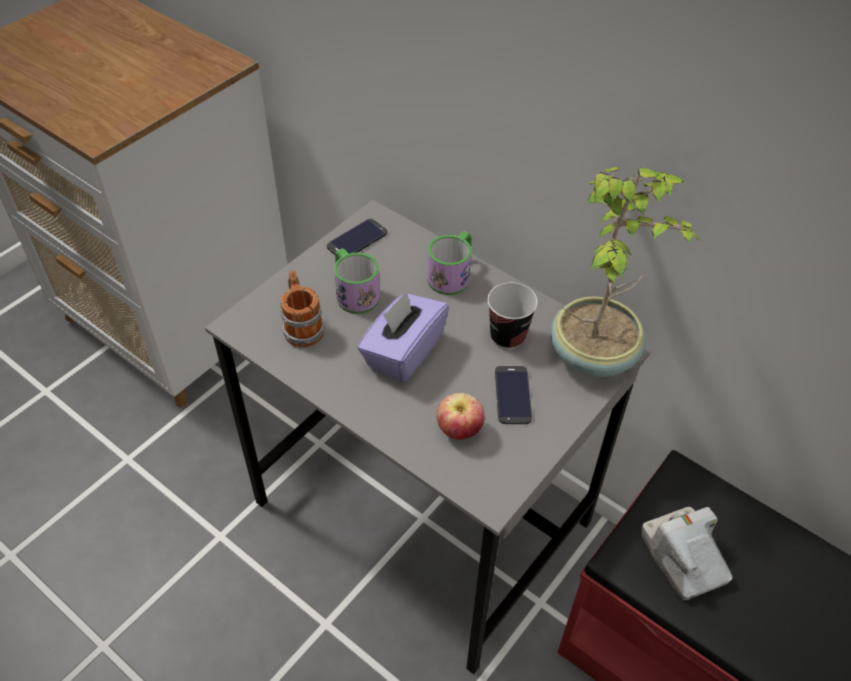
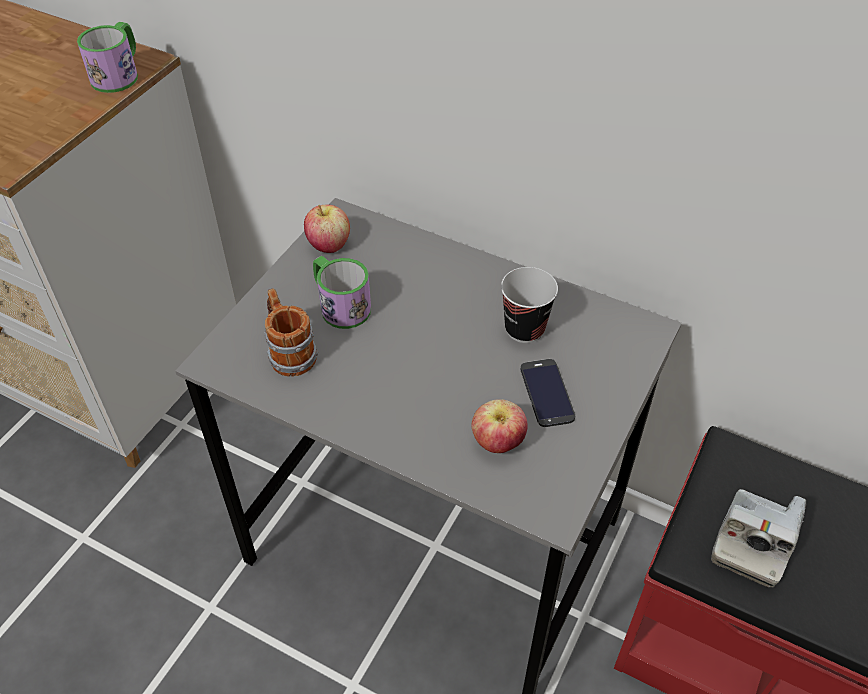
camera: 10 degrees left, 0 degrees up
phone [327,219,388,255] -> apple [304,204,350,253]
purple tissue box [357,291,449,383] -> none
mug [427,231,471,295] -> mug moved to [77,22,138,93]
potted plant [551,167,700,377] -> none
camera [641,507,733,600] -> camera turned 120 degrees counterclockwise [711,489,806,587]

